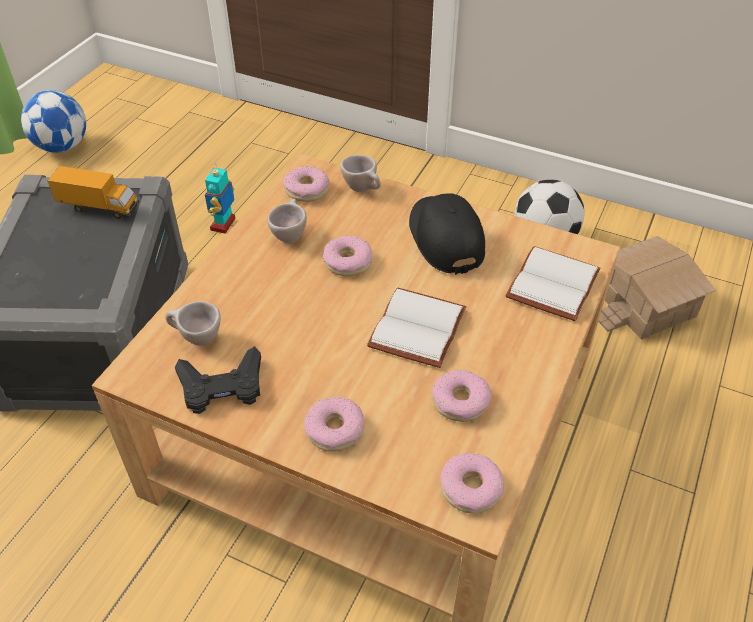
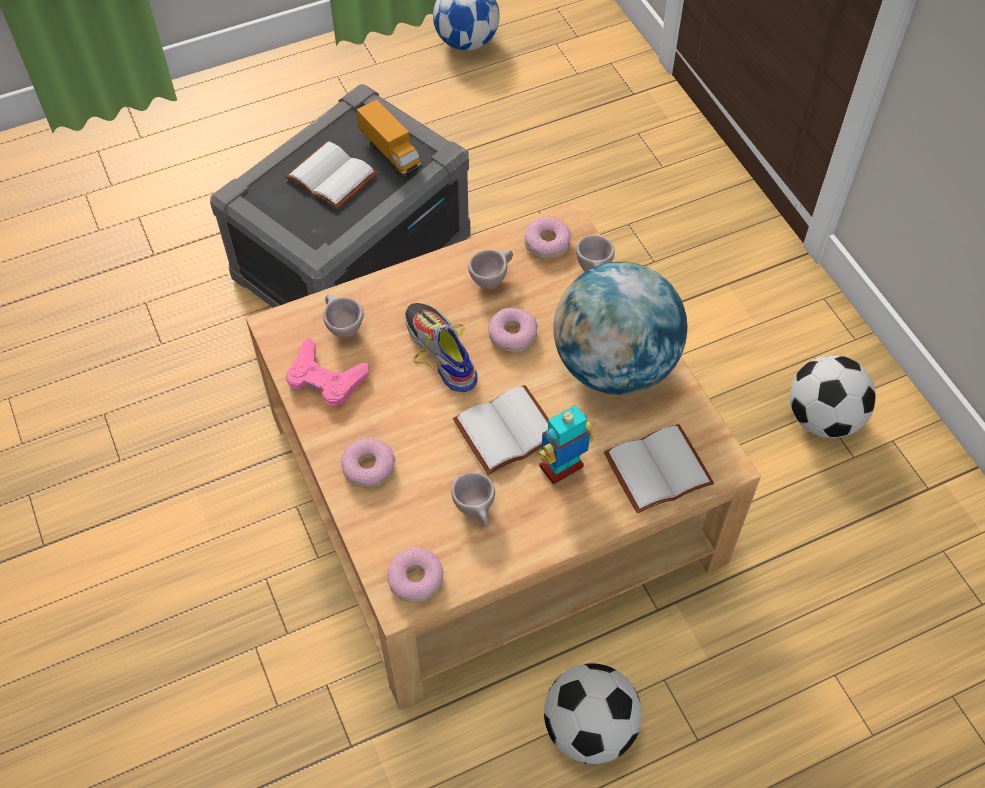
camera: 40 degrees right, 10 degrees up
black game controller [175,346,261,414] -> pink game controller [286,338,369,407]
toy robot [205,165,235,234] -> toy robot moved to [538,405,594,485]
black cap [409,193,485,275] -> globe [554,262,687,395]
donut [432,370,491,422] -> beige cup [451,472,495,527]
toy house [598,236,716,339] -> none
none -> white book [285,141,378,210]
none -> shoe [404,303,478,392]
none -> football [544,663,642,764]

